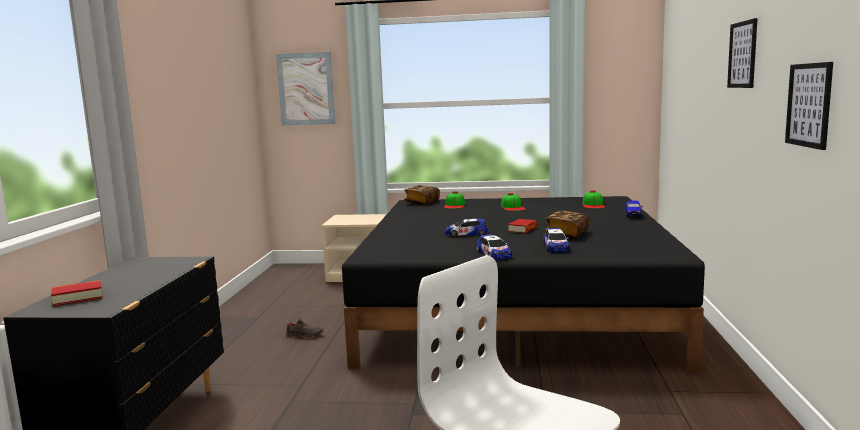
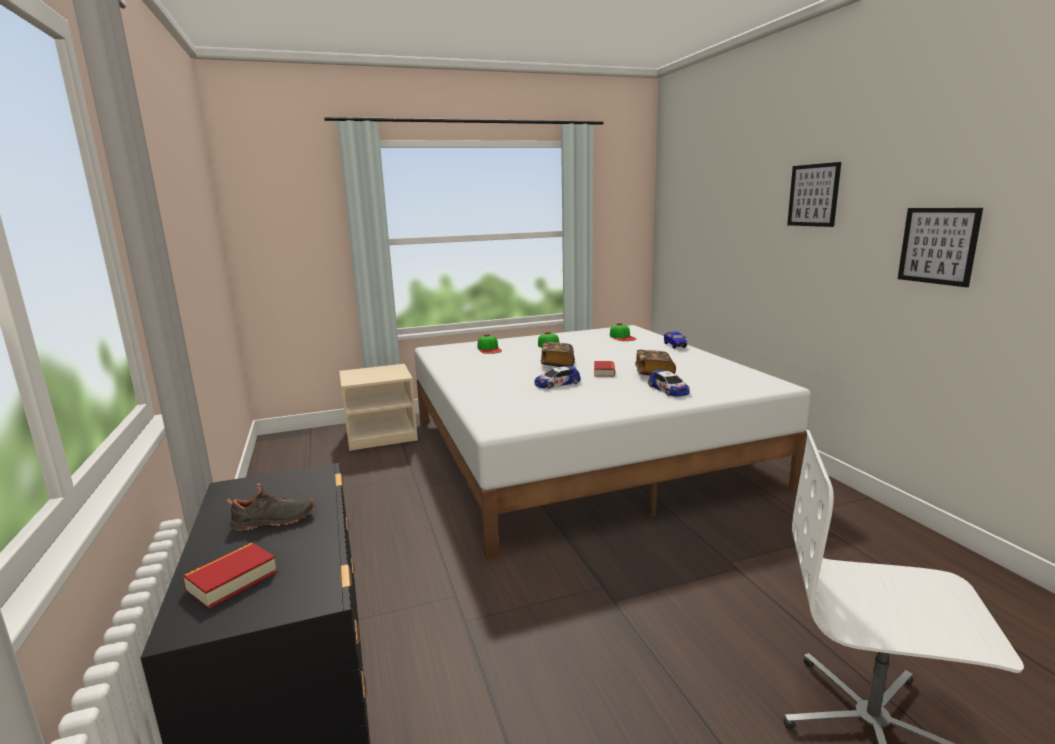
camera: 25 degrees left, 5 degrees up
picture [276,52,336,126] -> none
black shoe [286,316,324,338] -> black shoe moved to [227,483,315,531]
black bed [342,196,705,373] -> white bed [414,325,811,560]
book [404,185,440,205] -> book moved to [540,342,575,367]
toy car [476,234,512,260] -> none

